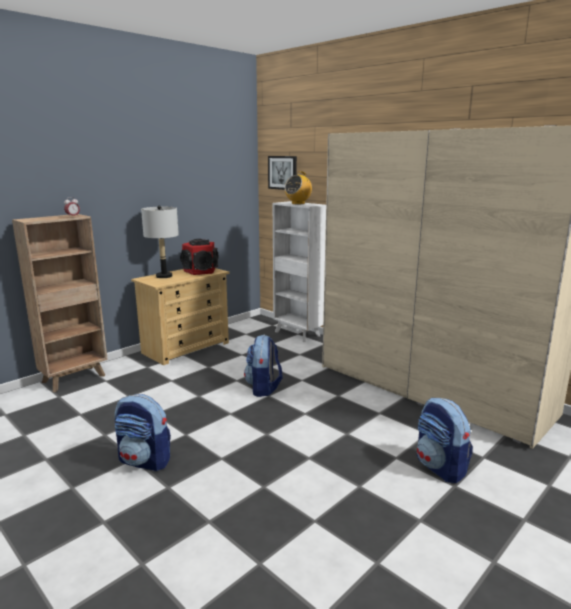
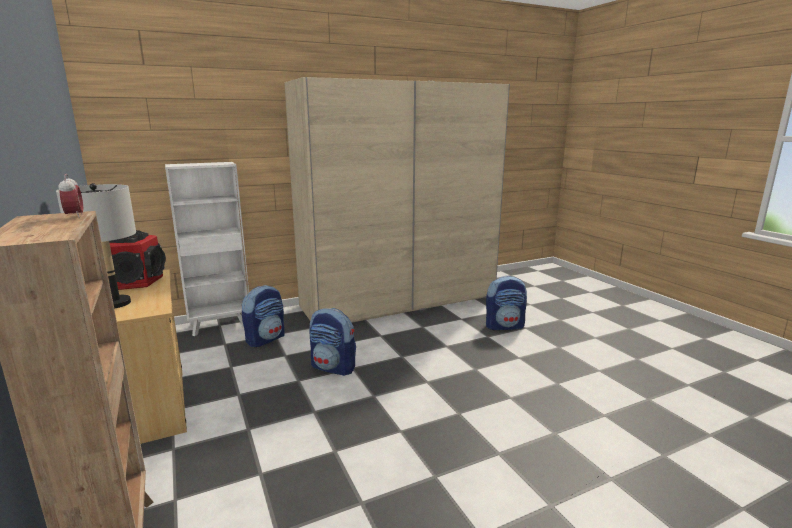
camera: 70 degrees left, 0 degrees up
backpack [115,394,171,471] -> backpack moved to [242,285,284,347]
picture [268,156,297,190] -> none
radio [285,171,312,204] -> none

